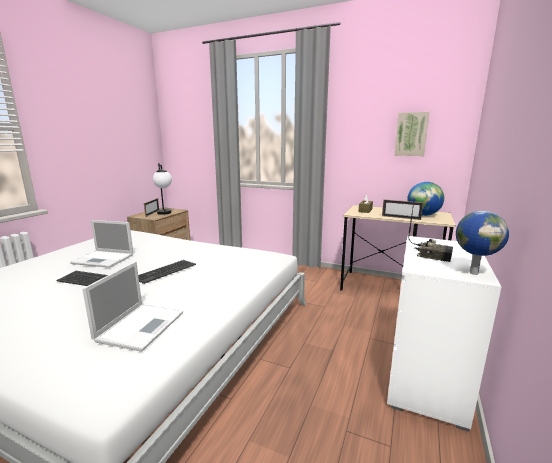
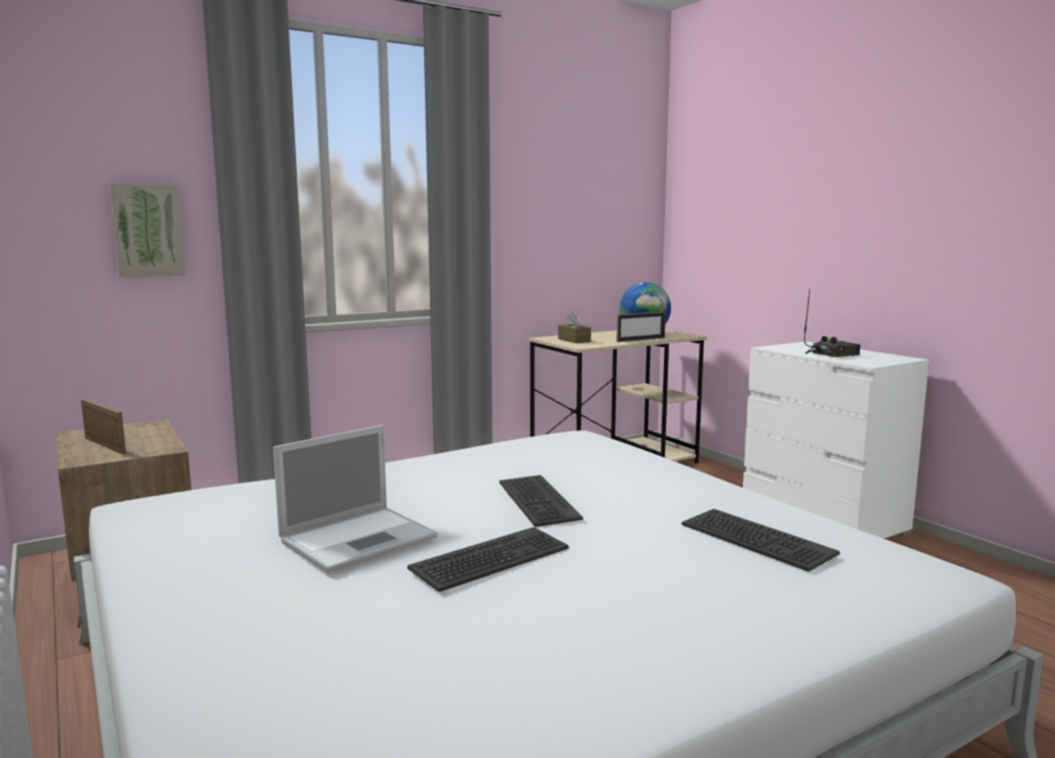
camera: 55 degrees left, 5 degrees down
laptop [82,261,183,352] -> keyboard [682,509,840,572]
table lamp [153,163,172,215] -> none
picture [394,112,430,156] -> picture moved to [109,183,186,278]
globe [456,211,509,275] -> none

